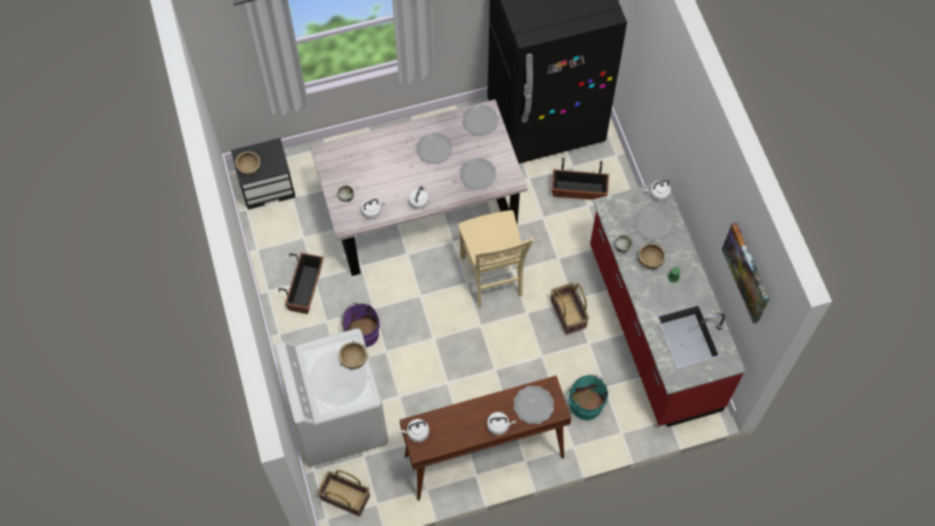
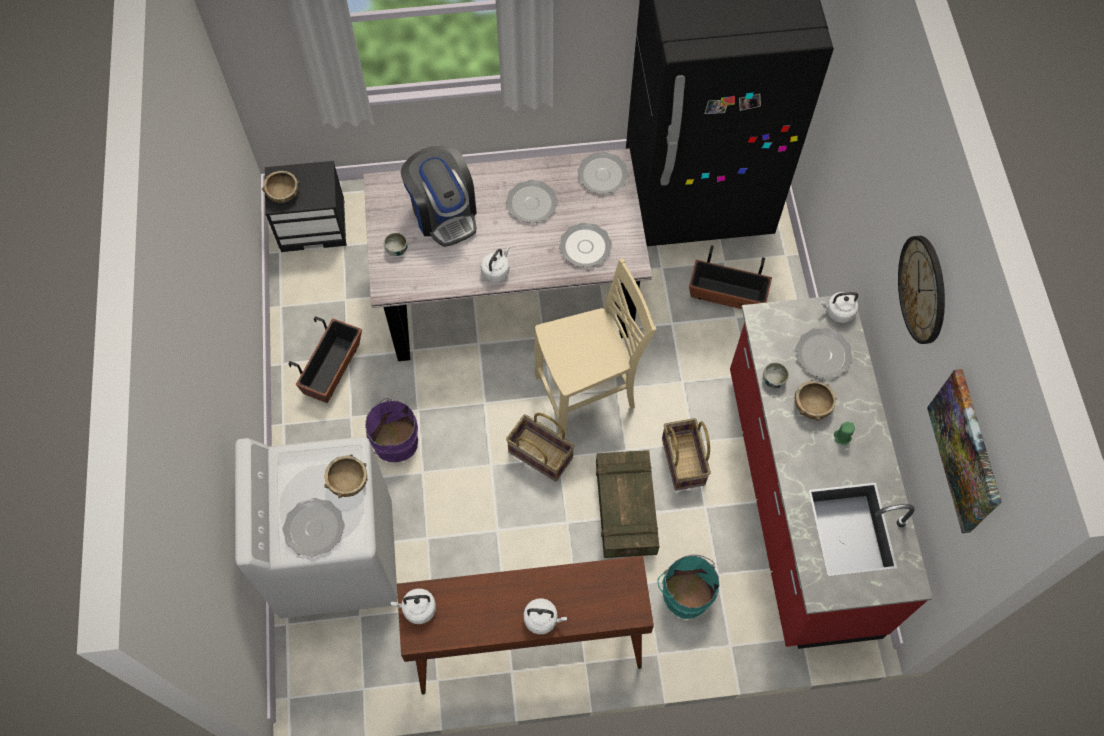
camera: 10 degrees right, 0 degrees up
basket [317,470,370,517] -> basket moved to [506,413,575,482]
white kettle [361,198,386,219] -> none
beige chair [458,210,534,307] -> beige chair turned 105 degrees counterclockwise [535,258,656,435]
plate [514,386,554,424] -> plate moved to [283,498,345,557]
none -> coffee machine [401,146,477,247]
none -> crate [596,450,659,558]
none -> wall clock [898,236,945,344]

